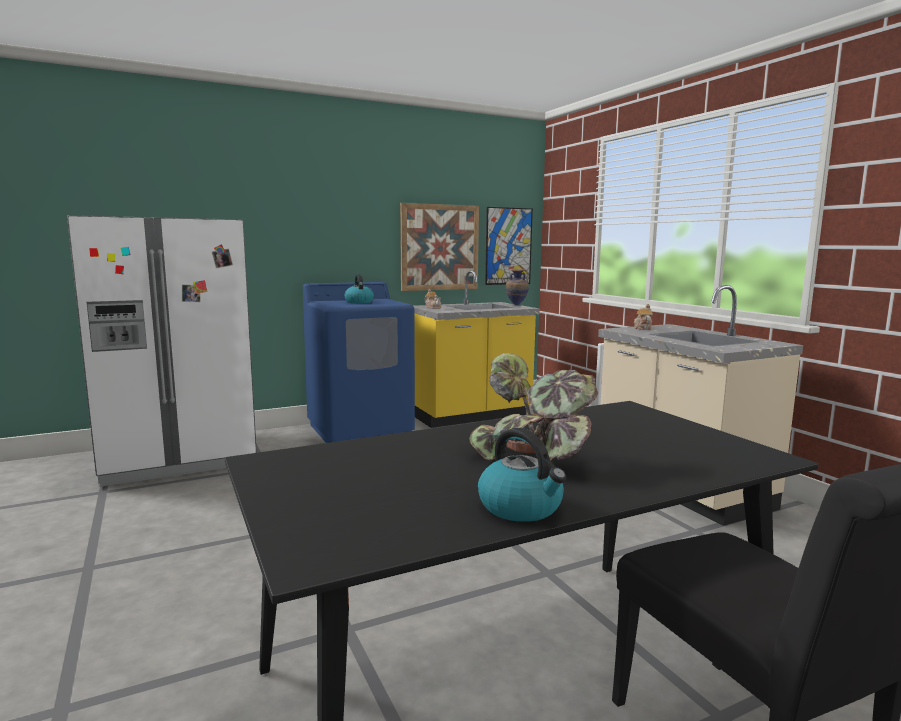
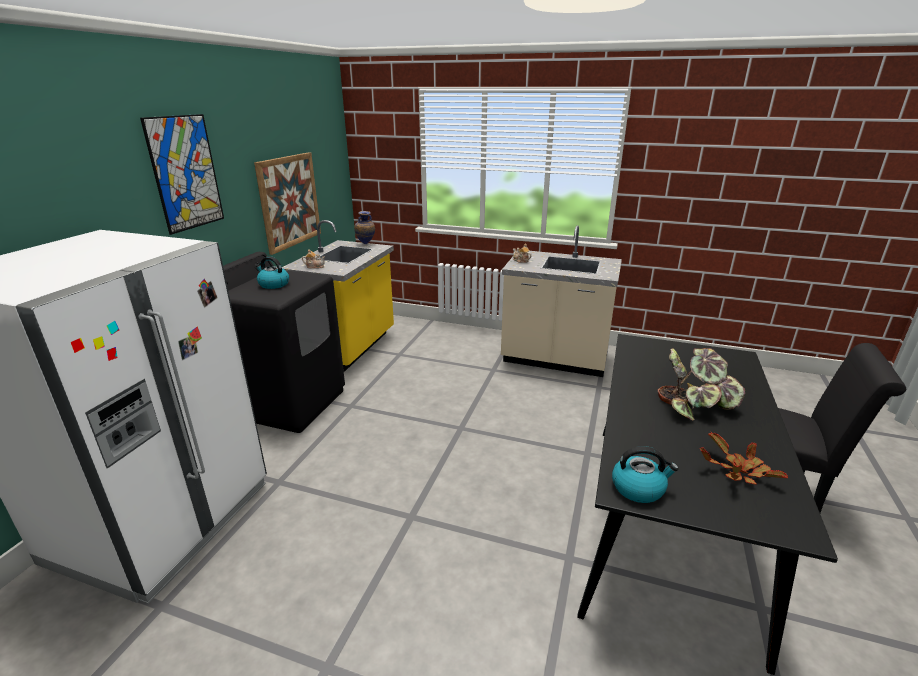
camera: 45 degrees left, 15 degrees up
blue washing machine [303,282,415,443] -> black washing machine [223,252,345,433]
kettle [478,428,566,522] -> kettle moved to [612,446,679,503]
picture [485,207,533,285] -> picture moved to [140,114,224,235]
none -> potted plant [700,432,788,485]

